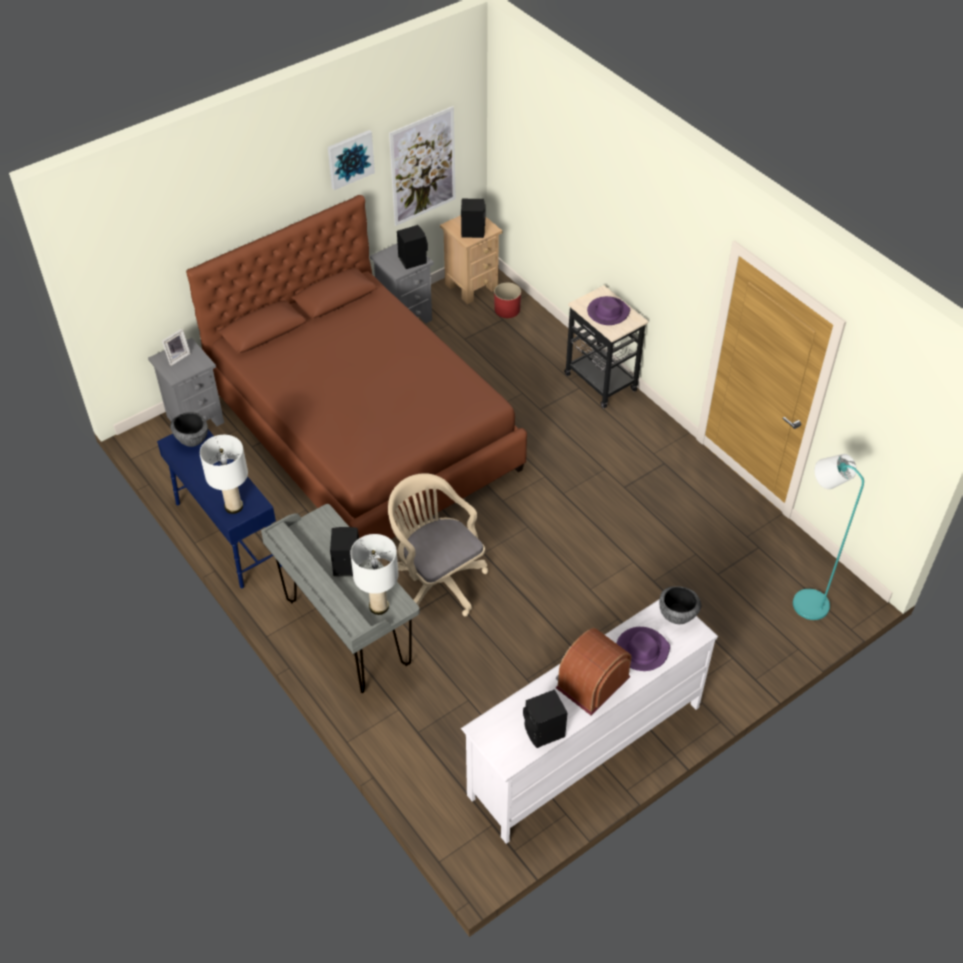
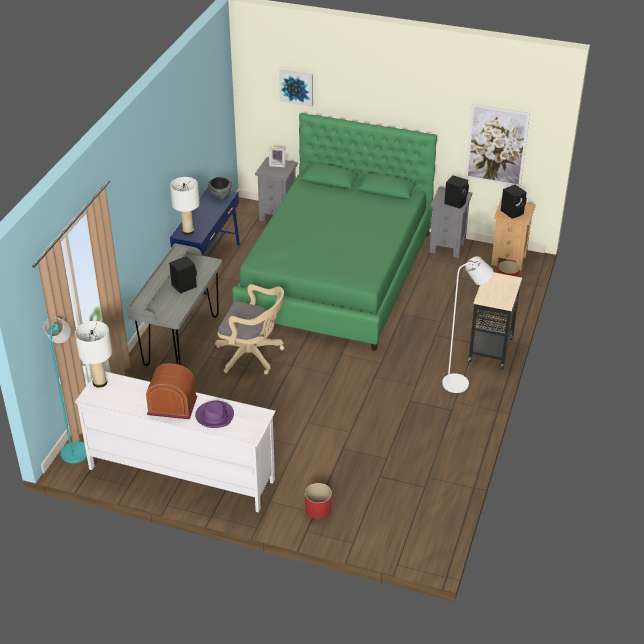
camera: 55 degrees right, 10 degrees down
brown bed [186,195,527,539] -> green bed [232,113,437,351]
picture [328,130,375,190] -> picture moved to [279,69,313,107]
white table lamp [350,534,399,615] -> white table lamp moved to [75,321,112,387]
beige office chair [388,473,488,616] -> beige office chair turned 90 degrees clockwise [215,284,284,375]
black speaker [523,689,568,748] -> none
purple hat [587,296,630,325] -> none
bowl [659,586,701,624] -> none
turquoise floor lamp [793,454,864,620] -> turquoise floor lamp moved to [44,317,87,463]
none -> red planter [305,483,332,519]
none -> white floor lamp [442,256,494,393]

